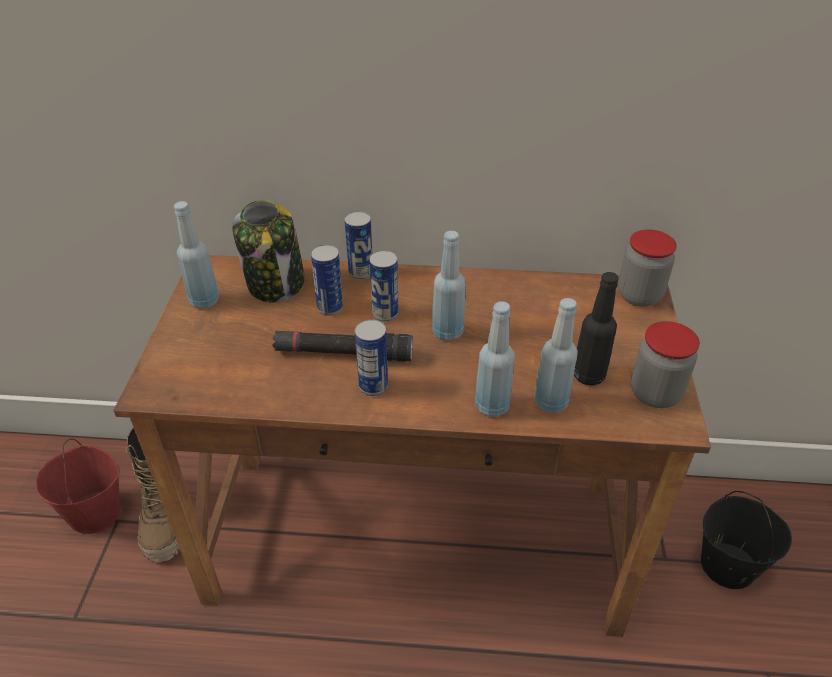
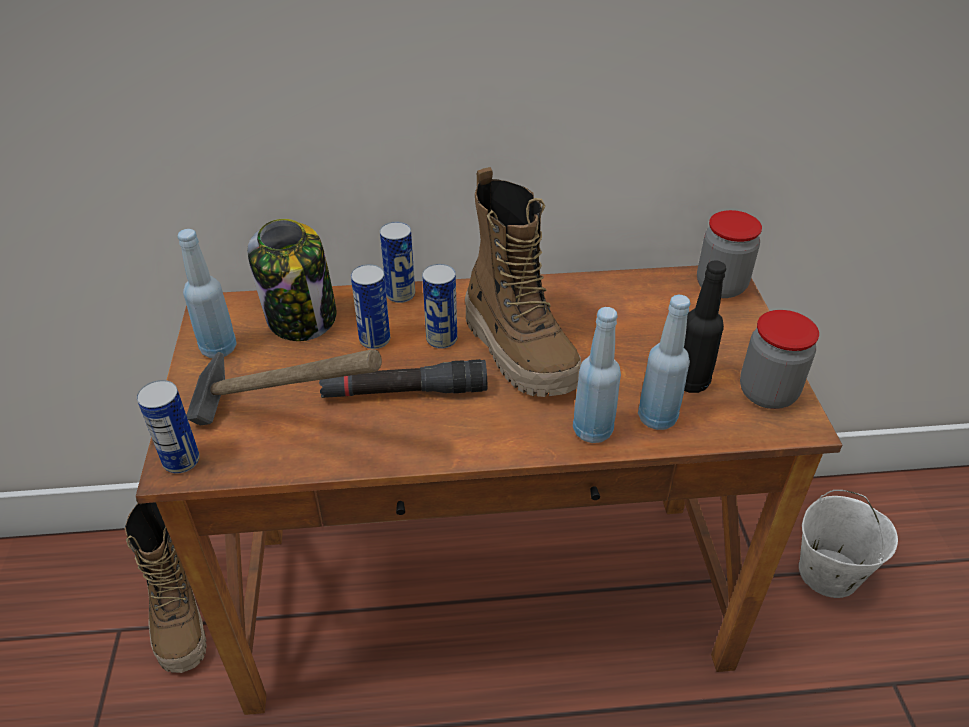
camera: 10 degrees left, 0 degrees up
red bucket [35,439,120,534] -> none
can [355,319,388,396] -> can moved to [137,380,200,473]
blue bottle [432,231,466,341] -> boot [465,167,581,397]
black bucket [701,491,792,589] -> white bucket [799,490,898,598]
none -> hammer [186,349,382,425]

